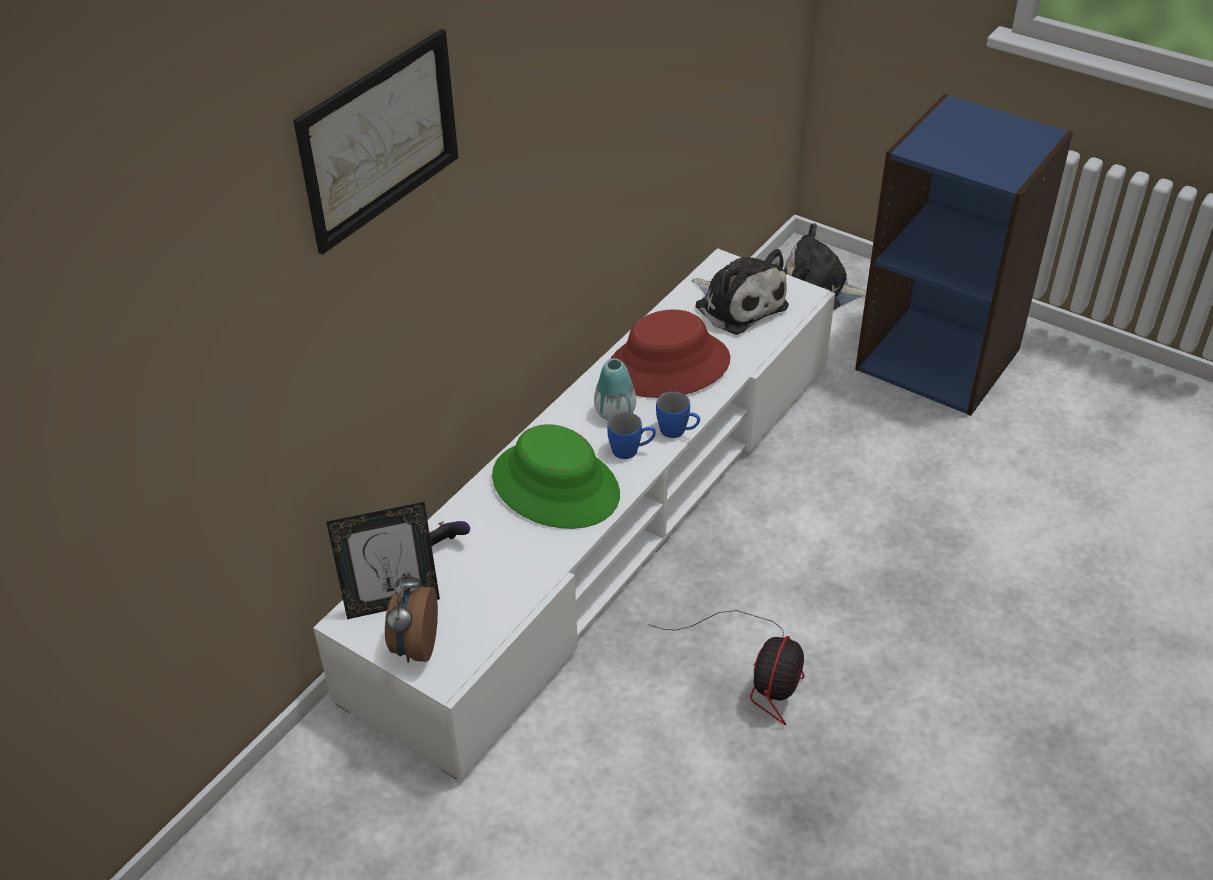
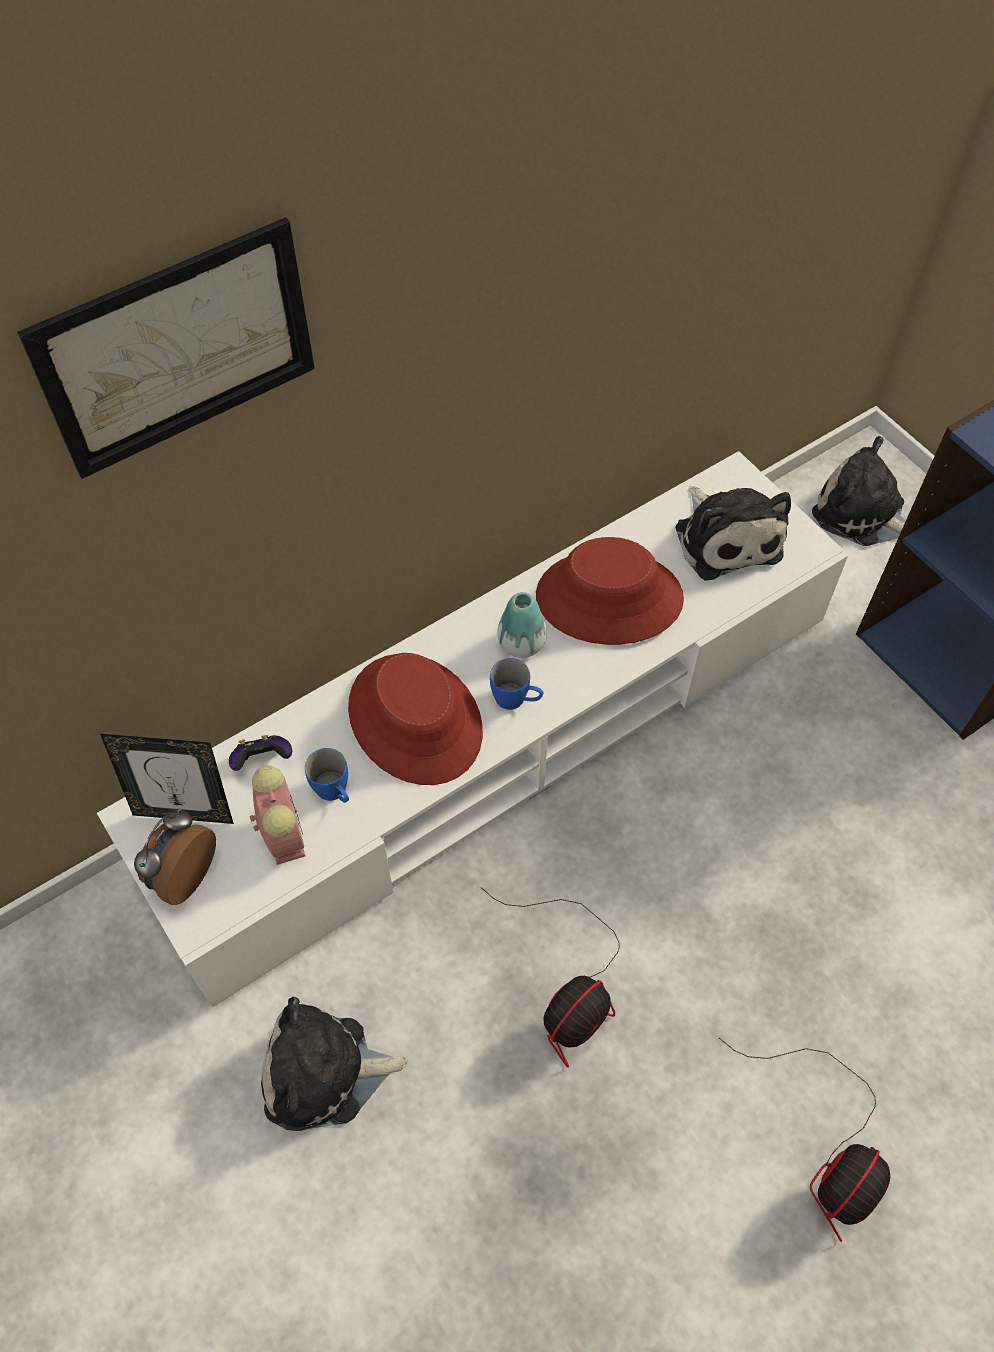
camera: 20 degrees right, 15 degrees up
green hat [492,424,620,529] -> red hat [348,653,483,785]
blue mug [656,391,700,438] -> blue mug moved to [305,748,349,803]
none -> alarm clock [250,766,305,865]
none -> plush toy [261,997,408,1131]
none -> fan [719,1038,890,1242]

